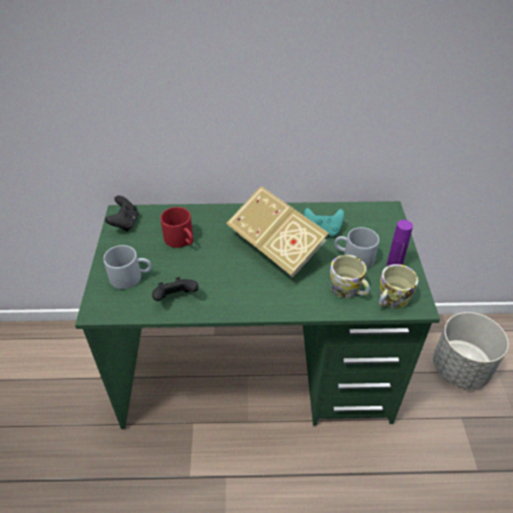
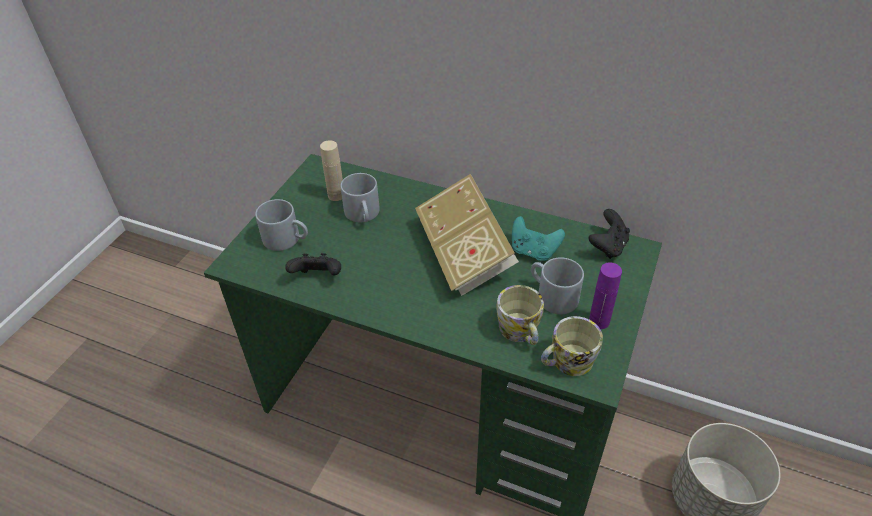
camera: 25 degrees right, 0 degrees up
black game controller [105,196,138,231] -> black game controller moved to [588,209,630,259]
red mug [160,207,193,248] -> grey mug [340,173,380,222]
none -> beige bottle [320,140,343,201]

